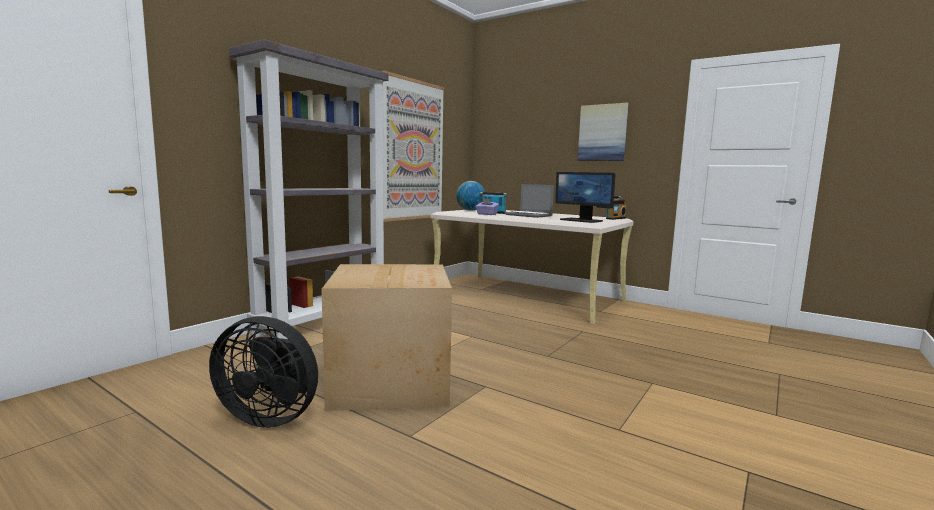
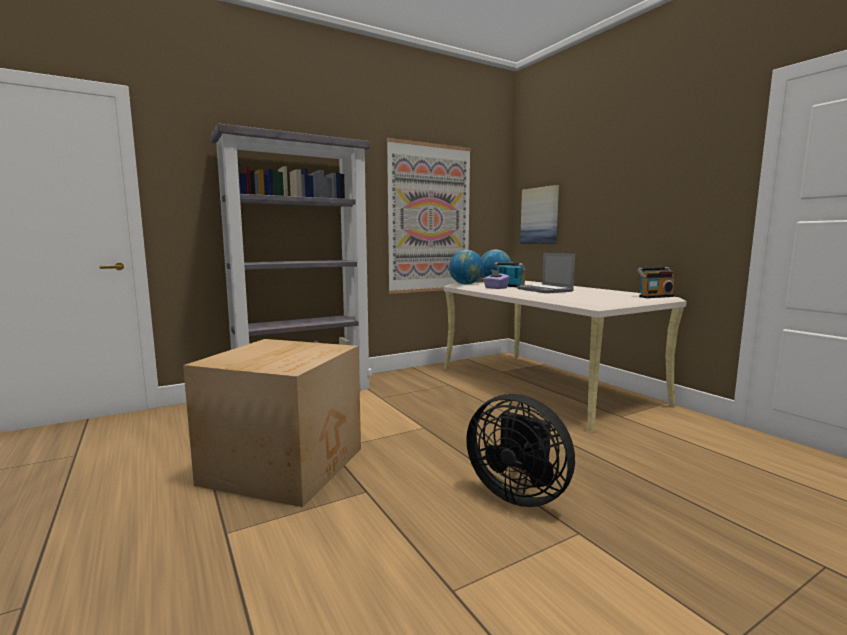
camera: 25 degrees right, 0 degrees up
black fan [209,316,318,428] -> black fan moved to [466,394,575,507]
monitor [555,172,616,223] -> none
picture [578,103,629,161] -> picture moved to [520,185,559,244]
none -> globe [449,250,484,285]

